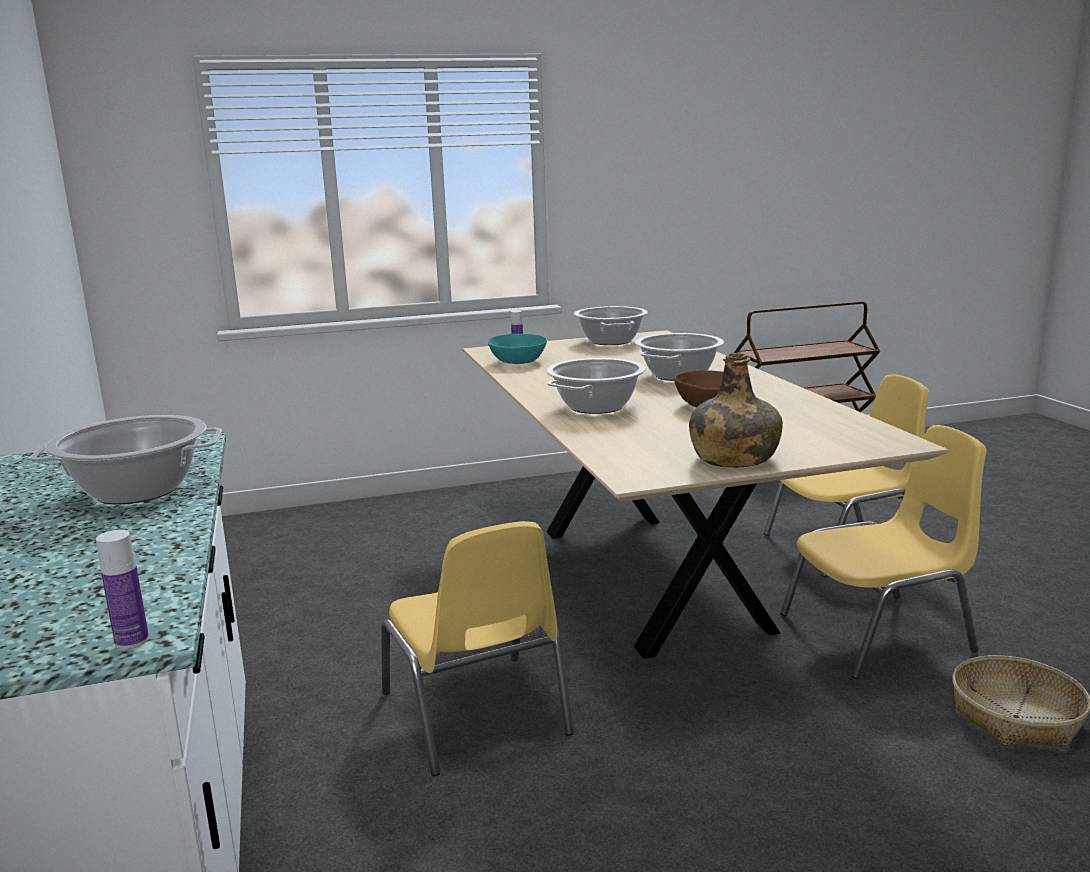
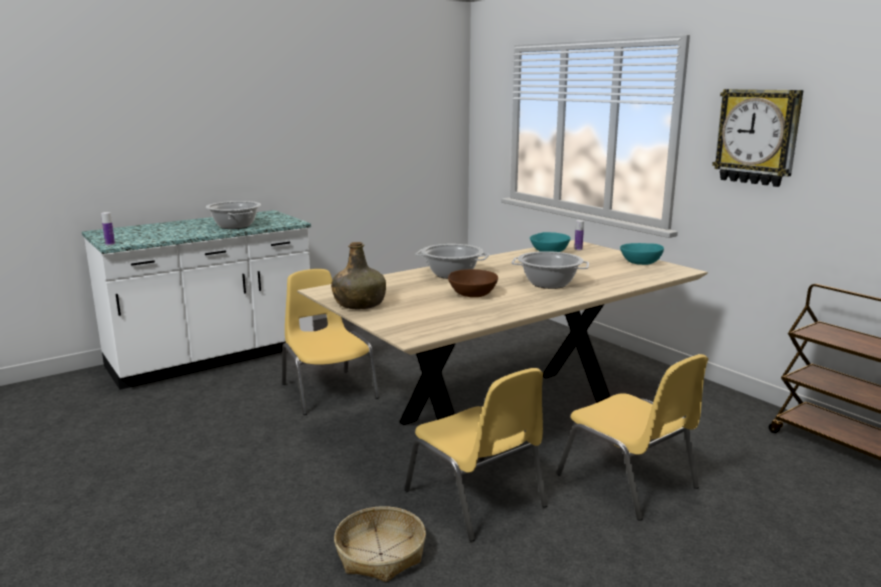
camera: 70 degrees right, 0 degrees up
yellow chair [381,521,574,776] -> yellow chair turned 105 degrees clockwise [282,269,379,415]
cooking pot [574,306,648,345] -> turquoise bowl [620,243,664,265]
none -> wall clock [712,89,804,187]

